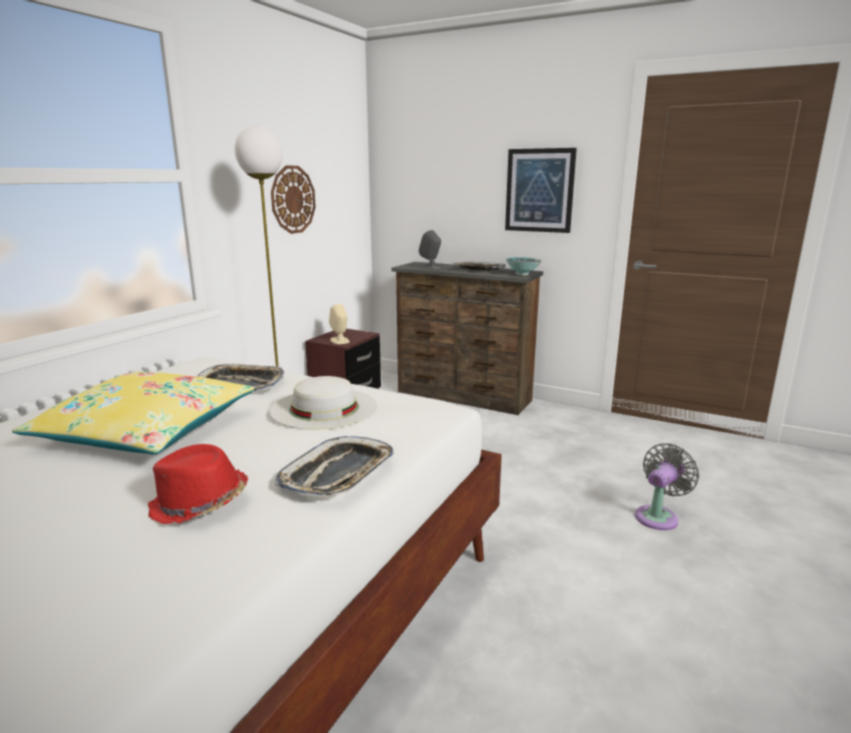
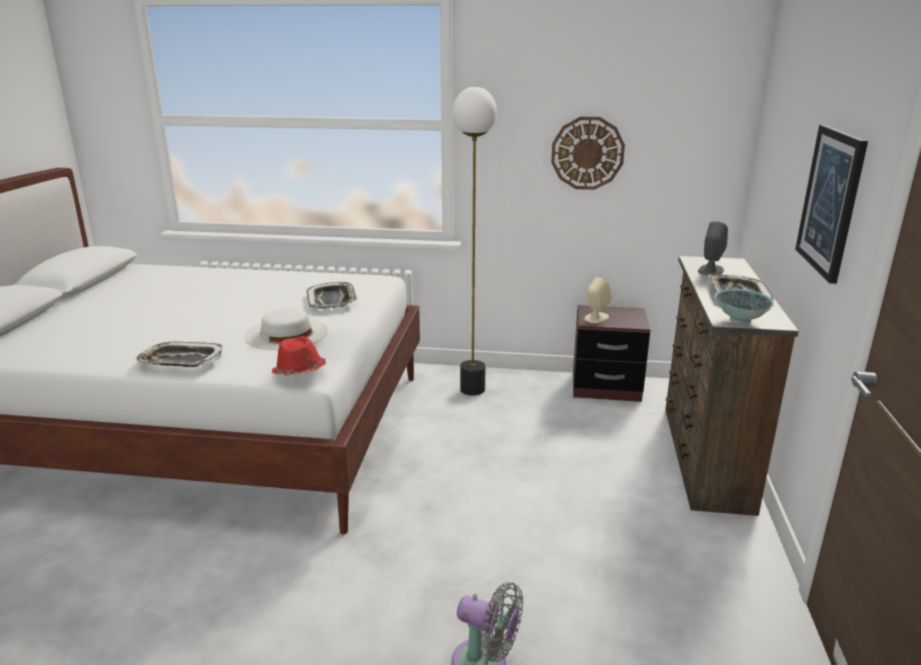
camera: 70 degrees right, 5 degrees up
yellow pillow [12,372,255,455] -> none
red hat [148,444,248,524] -> red hat moved to [272,336,326,376]

